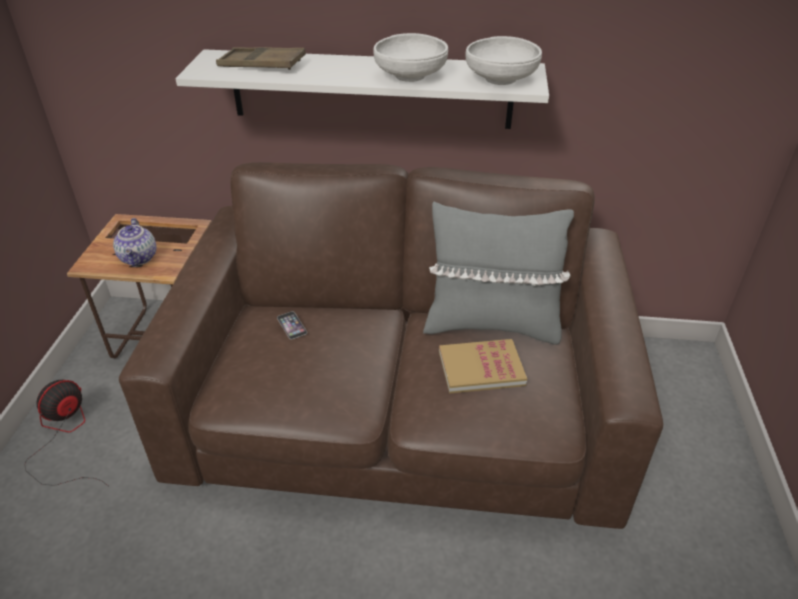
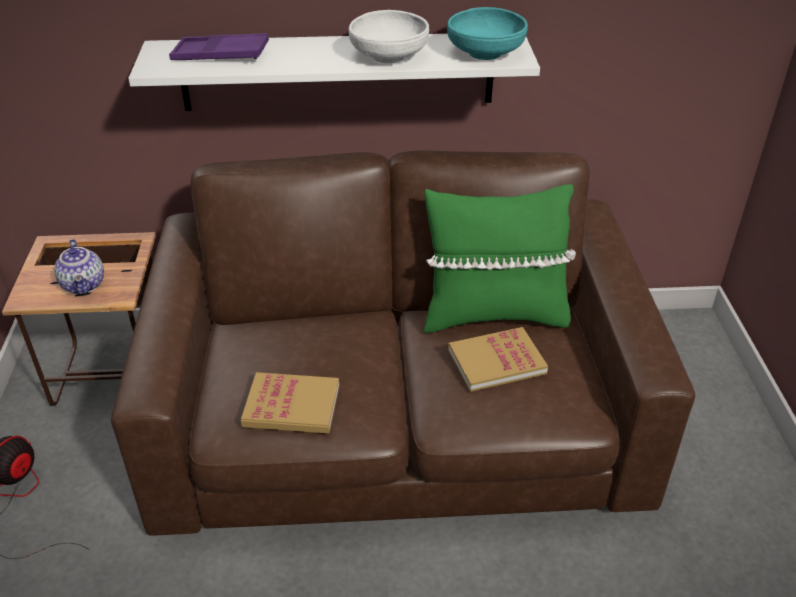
camera: 10 degrees left, 0 degrees up
brown tray [216,47,306,70] -> purple tray [169,33,269,60]
phone [277,311,307,339] -> none
grey pillow [423,201,574,345] -> green pillow [424,184,576,333]
white bowl [466,36,542,85] -> turquoise bowl [447,7,528,60]
none -> book [241,372,339,433]

